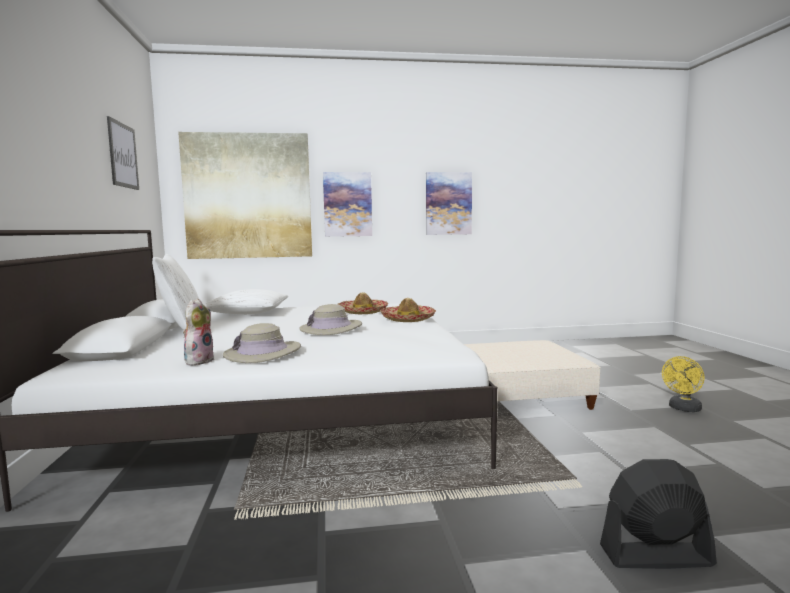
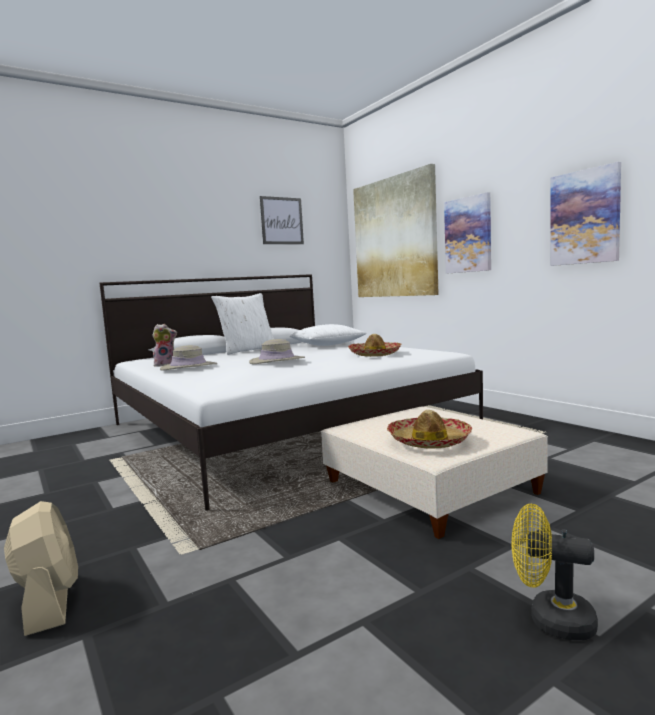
camera: 65 degrees right, 0 degrees up
hat [380,298,436,322] -> hat moved to [387,410,472,449]
black fan [600,459,717,569] -> beige fan [4,501,78,636]

